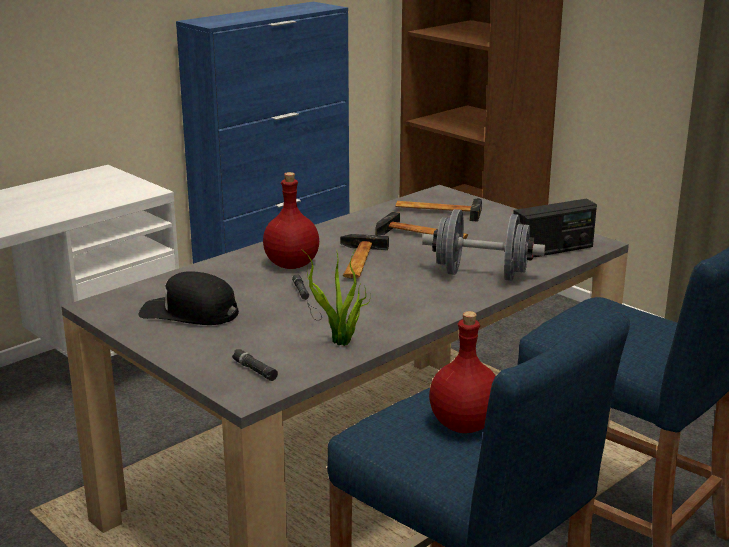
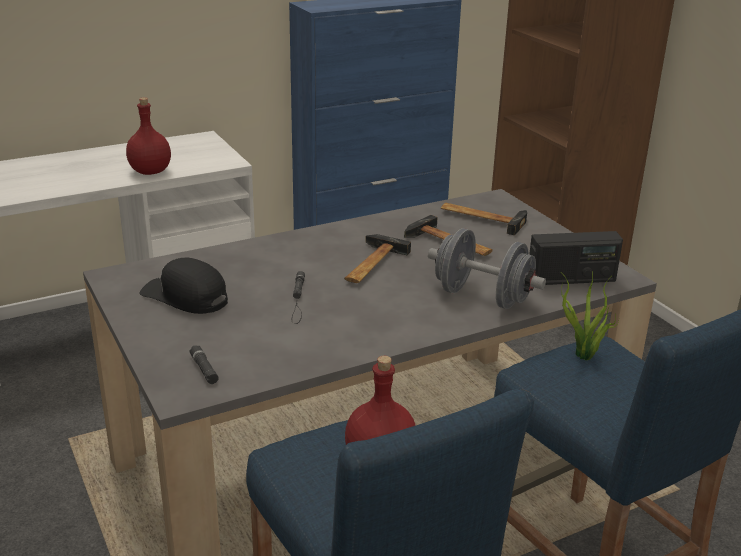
camera: 15 degrees right, 5 degrees up
red bottle [263,172,319,269] -> red bottle moved to [126,97,171,175]
potted plant [306,249,371,346] -> potted plant moved to [561,272,619,360]

